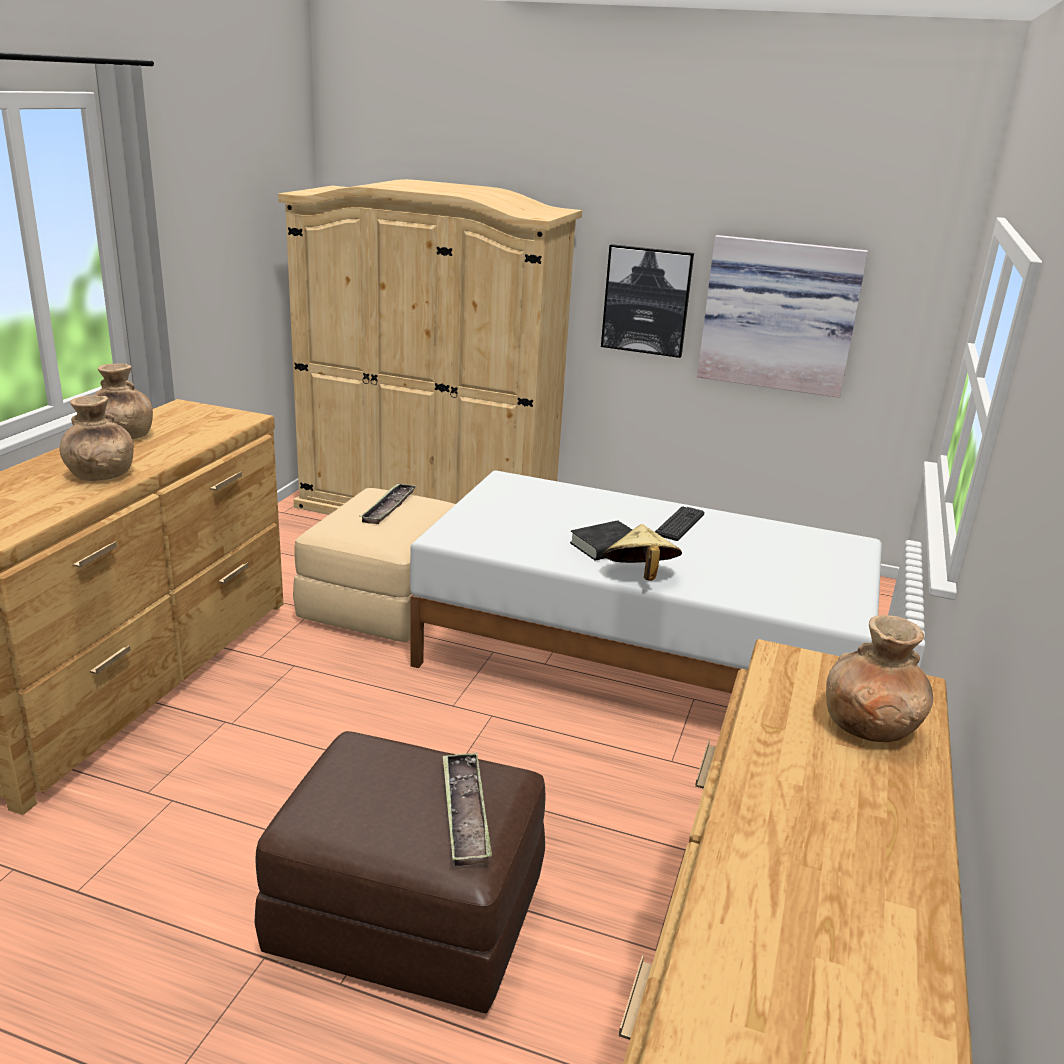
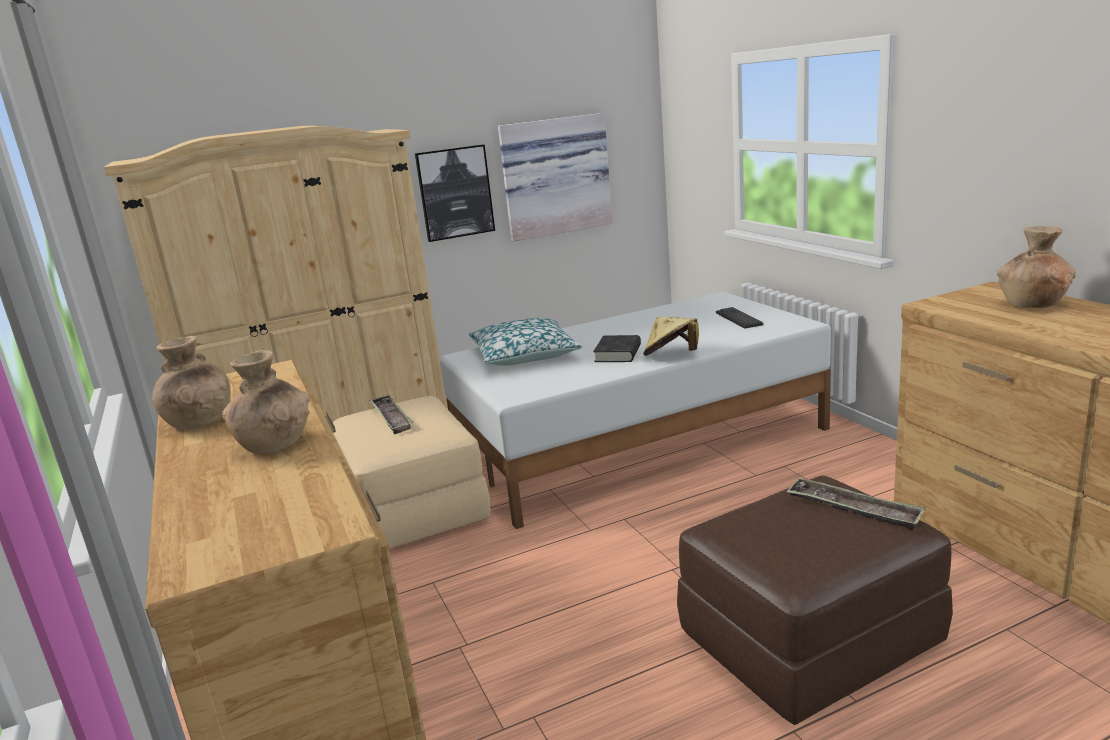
camera: 40 degrees left, 5 degrees down
keyboard [655,506,704,541] -> keyboard moved to [716,307,763,329]
none -> pillow [469,318,583,366]

